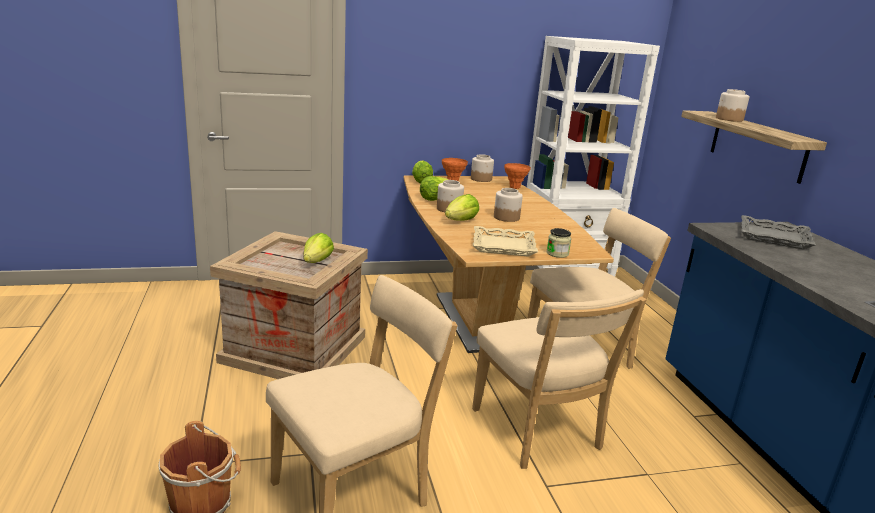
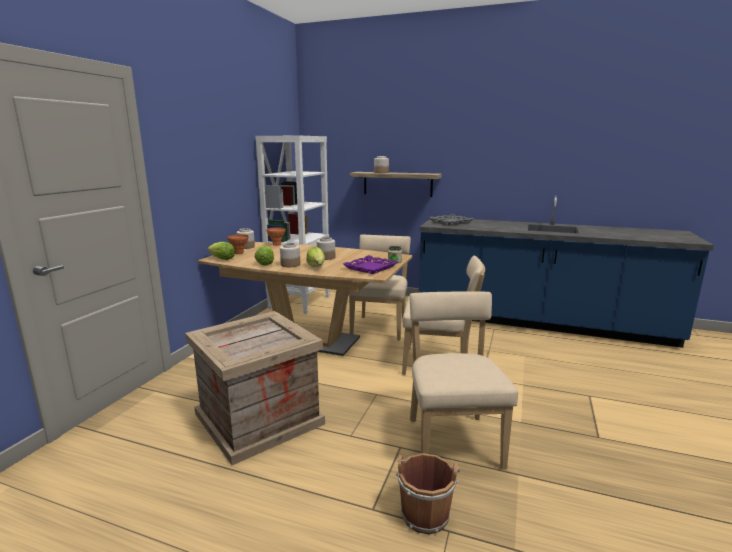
camera: 55 degrees left, 5 degrees down
lettuce [303,233,334,263] -> none
beige tray [473,226,538,257] -> purple tray [343,255,399,274]

